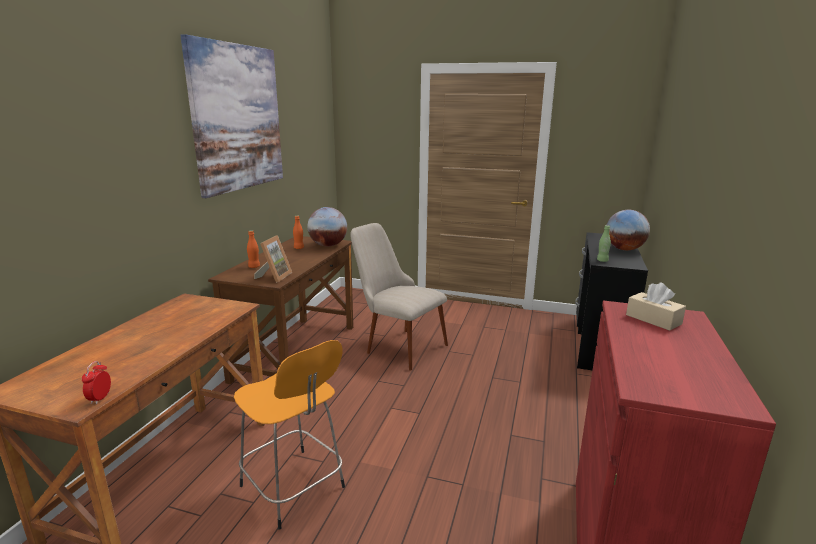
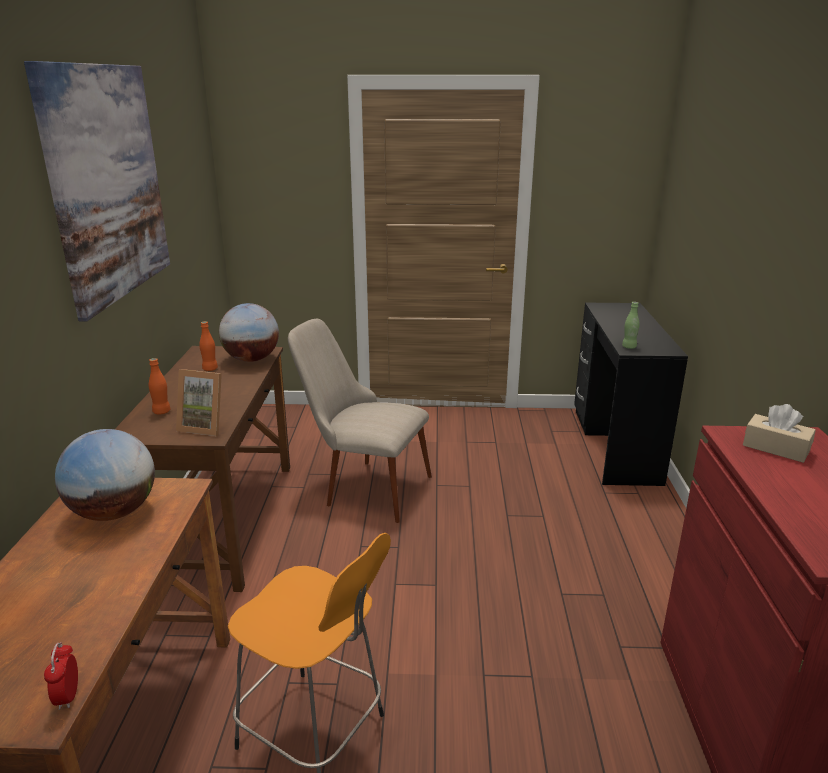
camera: 15 degrees left, 5 degrees up
picture frame [254,235,292,283] -> picture frame turned 105 degrees clockwise [176,369,222,436]
globe [607,210,650,250] -> globe moved to [55,429,155,521]

